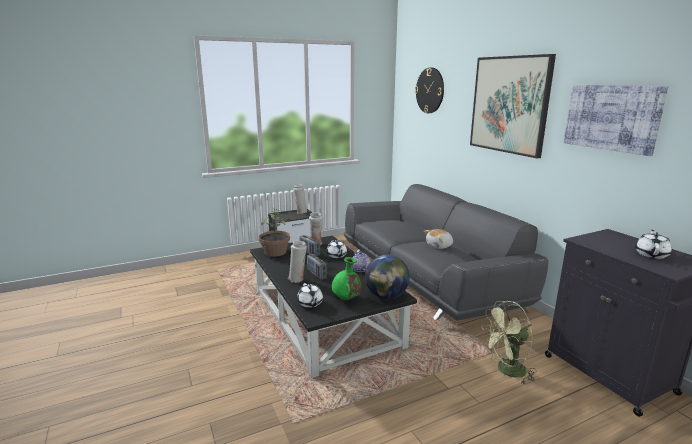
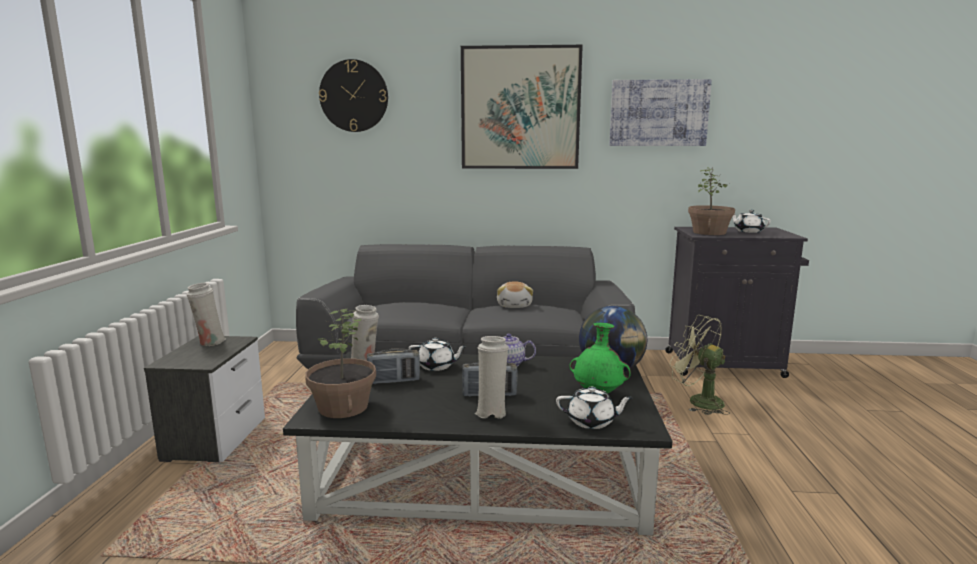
camera: 60 degrees left, 5 degrees down
green fan [481,301,536,384] -> green fan turned 120 degrees clockwise [670,315,730,415]
none -> potted plant [688,167,735,235]

